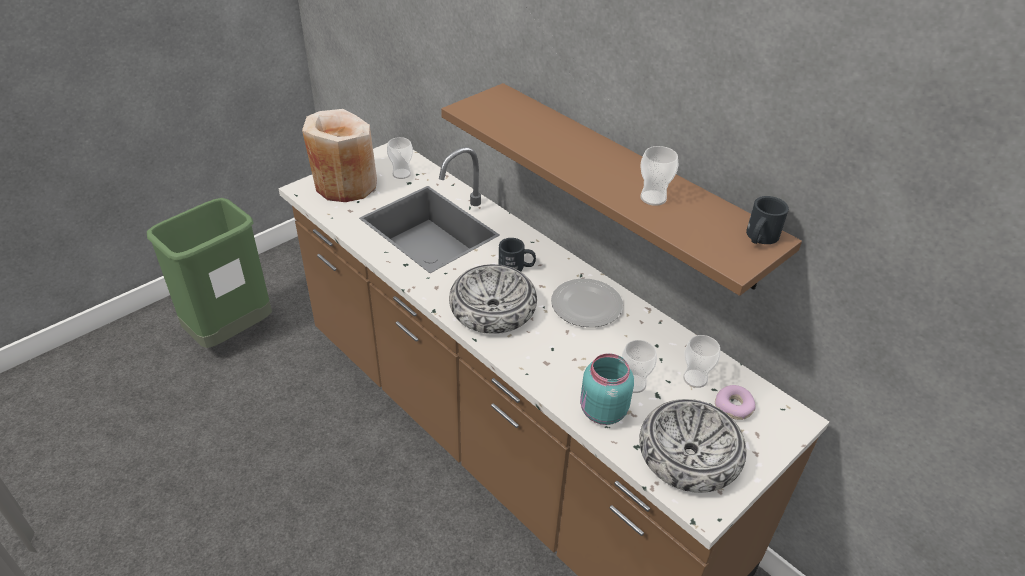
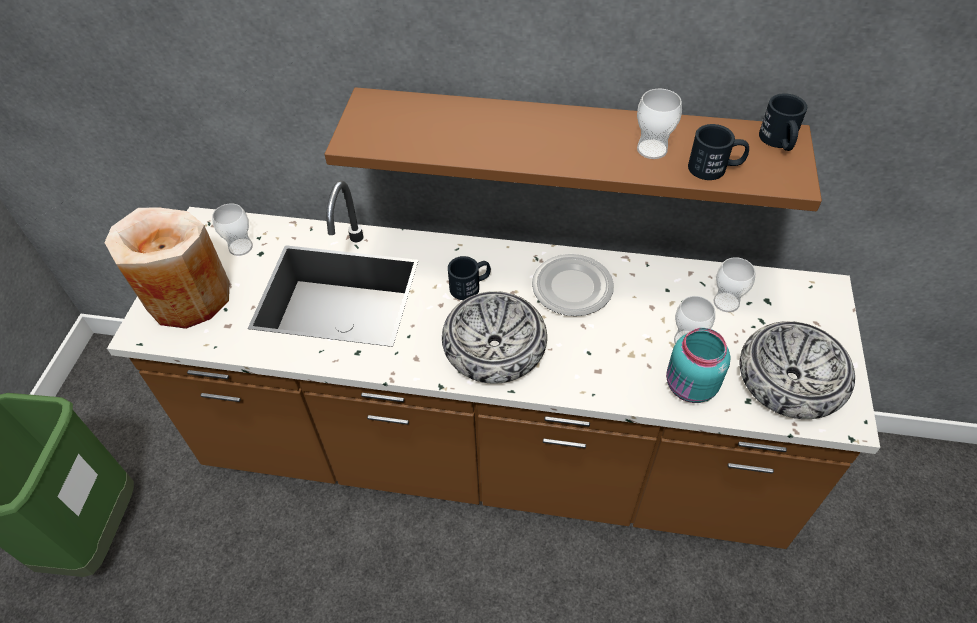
camera: 35 degrees left, 10 degrees up
donut [715,385,756,420] -> none
none -> black mug [688,124,749,180]

